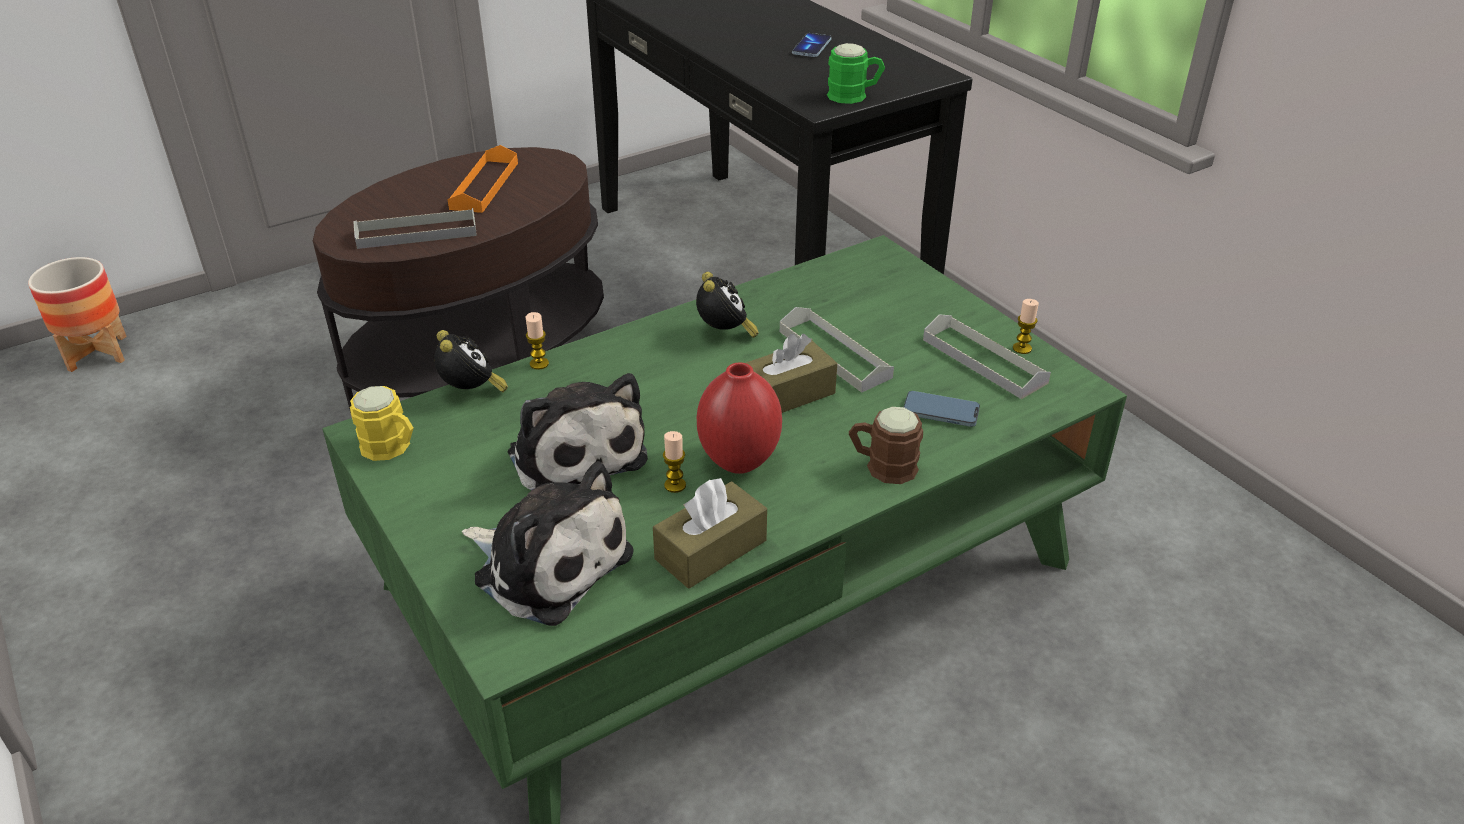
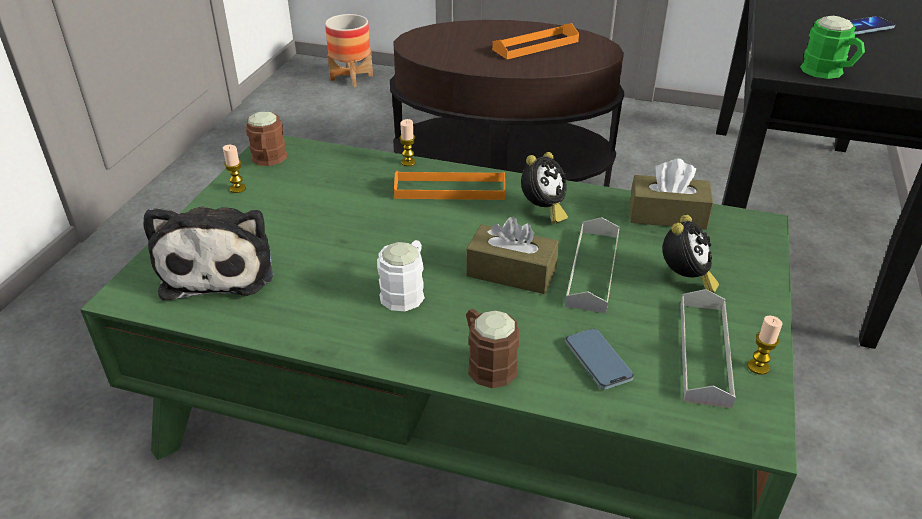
camera: 50 degrees right, 0 degrees up
yellow mug [350,386,413,461] -> brown mug [246,111,287,166]
grey tray [353,208,477,249] -> none
alarm clock [434,330,508,392] -> alarm clock moved to [663,215,719,293]
plush toy [508,373,648,490] -> none
brown tissue box [653,478,767,589] -> brown tissue box moved to [630,159,713,230]
candle [663,431,686,493] -> candle moved to [223,145,246,193]
red vase [697,362,782,474] -> white mug [377,240,425,311]
none -> orange tray [394,171,505,200]

